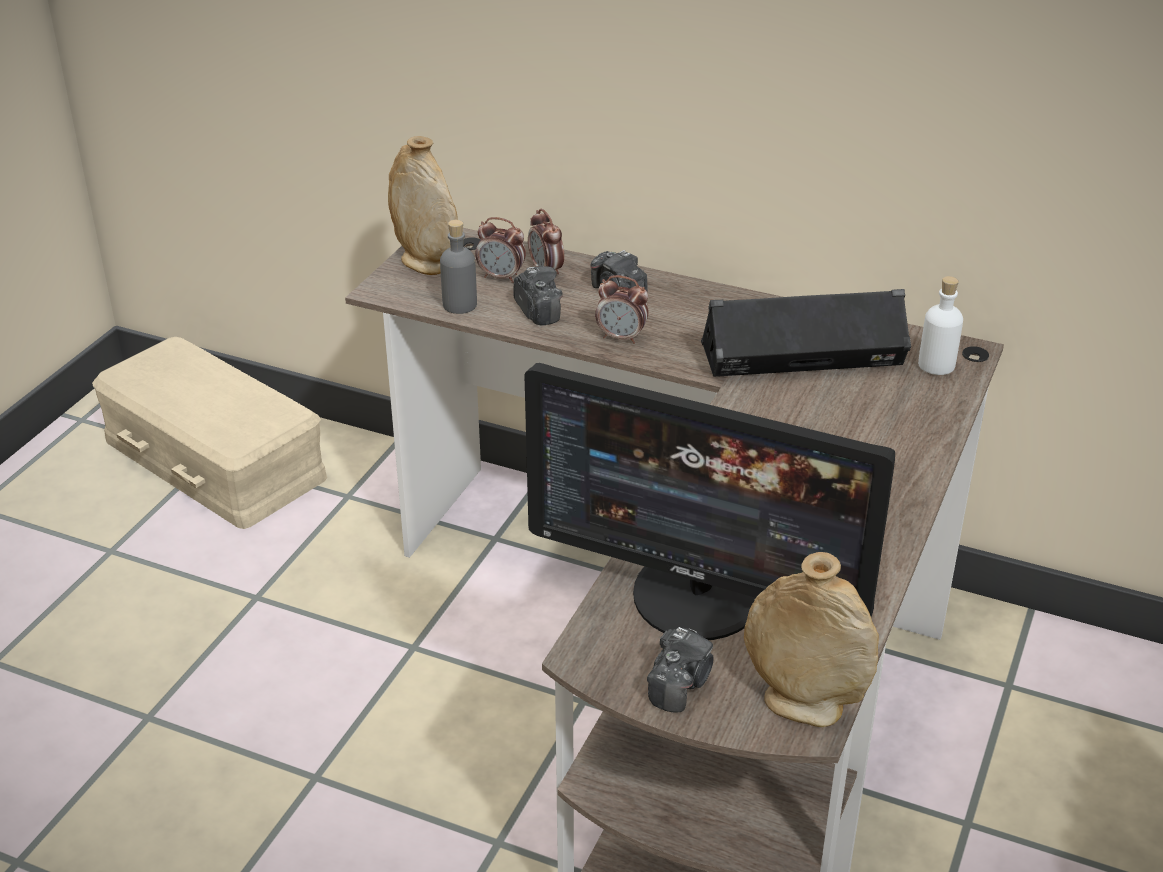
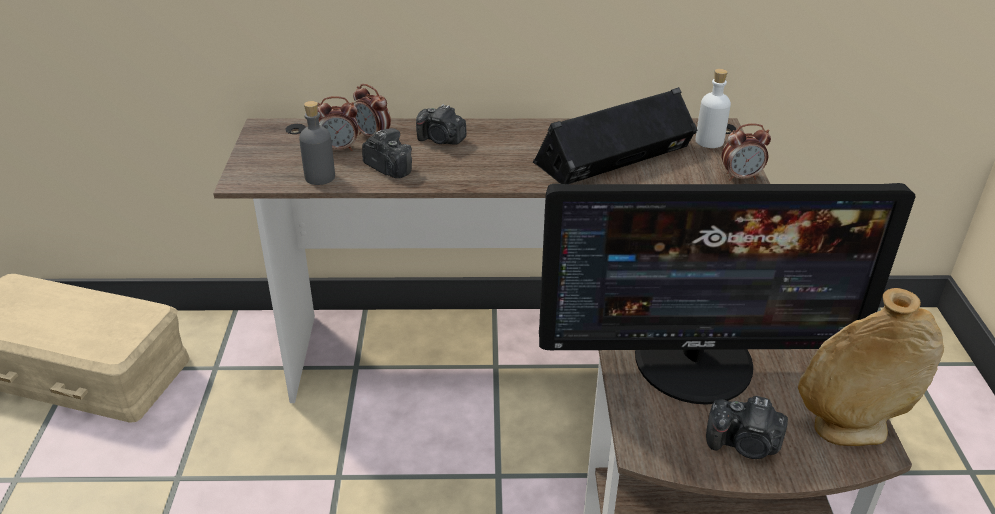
camera: 25 degrees left, 0 degrees up
beige vase [388,136,457,275] -> none
alarm clock [595,275,649,344] -> alarm clock moved to [722,123,771,181]
camera [647,627,714,713] -> camera turned 105 degrees clockwise [706,396,788,459]

